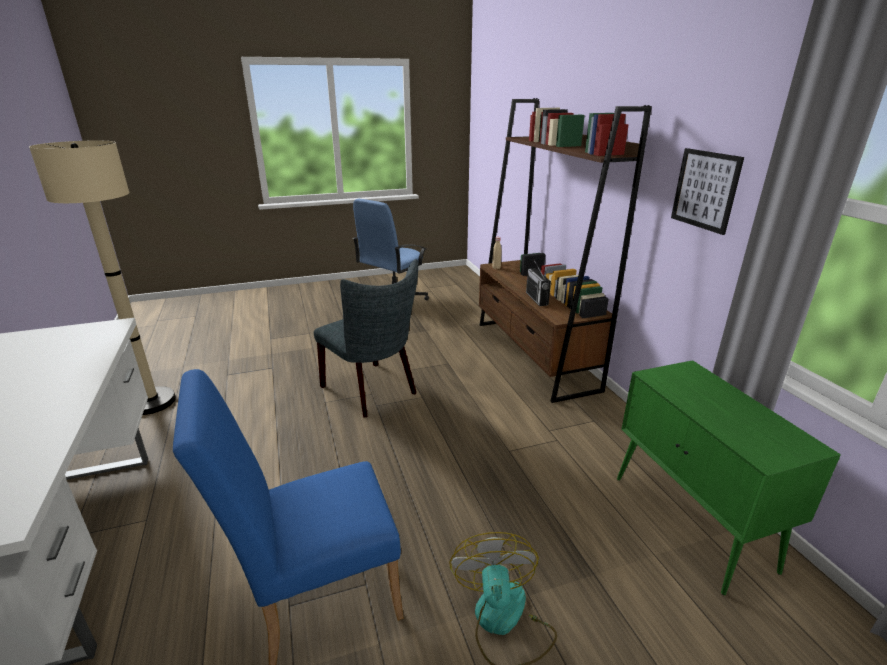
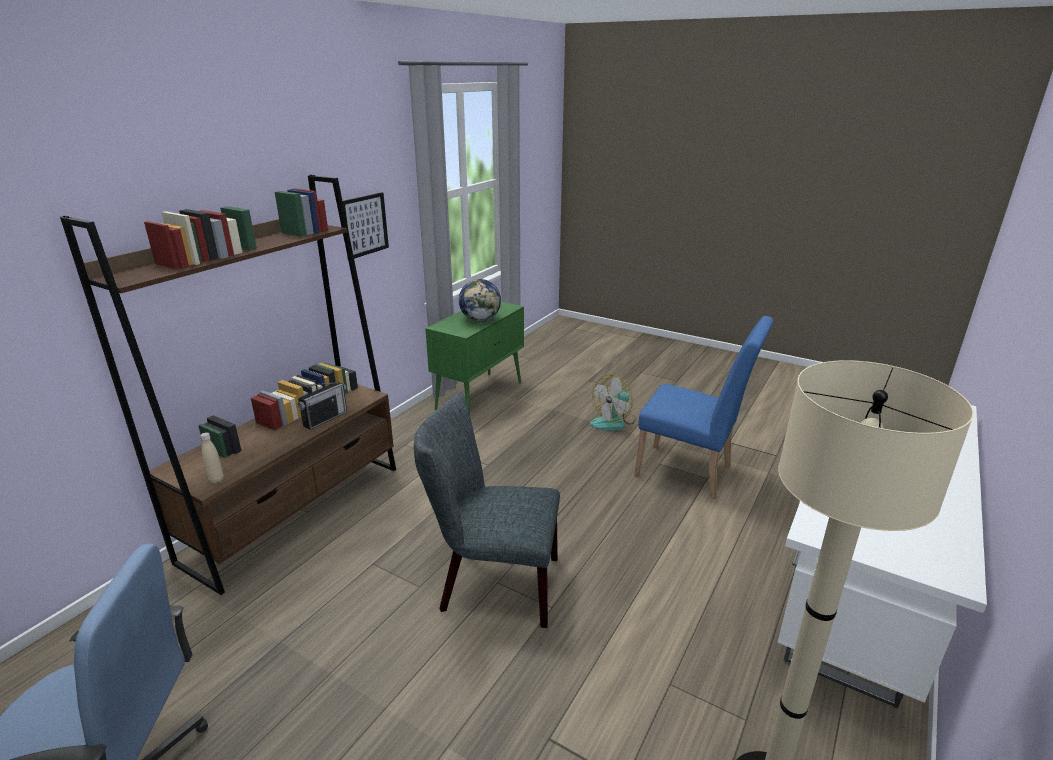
camera: 130 degrees left, 0 degrees up
grey chair [314,259,418,417] -> grey chair turned 90 degrees counterclockwise [414,392,560,628]
none -> globe [459,279,501,322]

